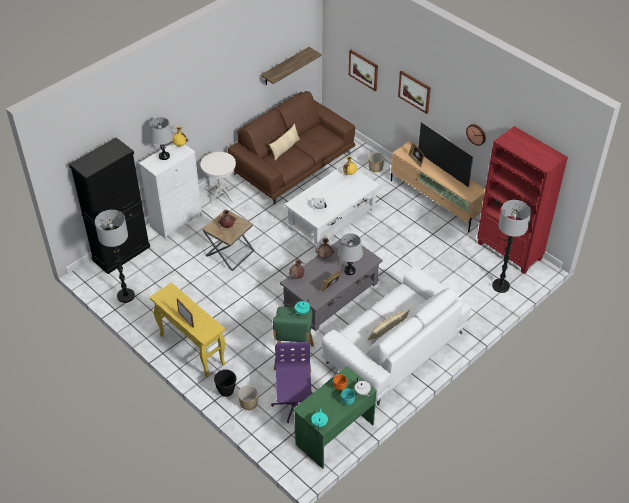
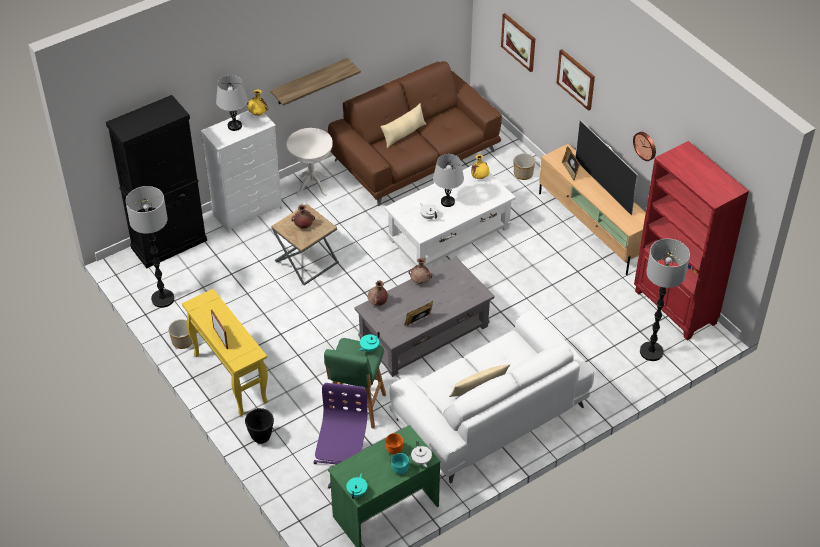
camera: 10 degrees right, 0 degrees up
planter [238,385,258,410] -> planter moved to [168,319,192,349]
shelf [261,47,322,85] -> shelf moved to [270,58,361,106]
grey table lamp [338,233,363,275] -> grey table lamp moved to [433,154,464,207]

